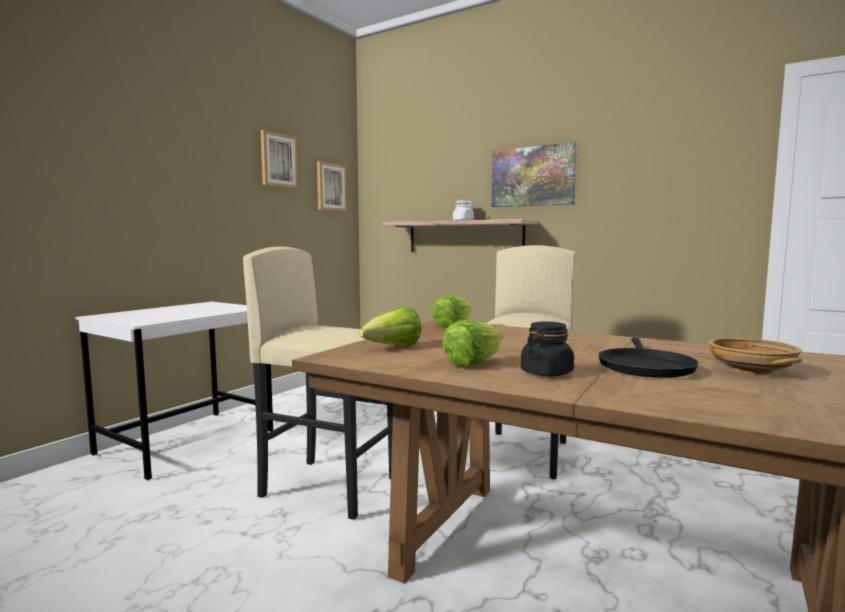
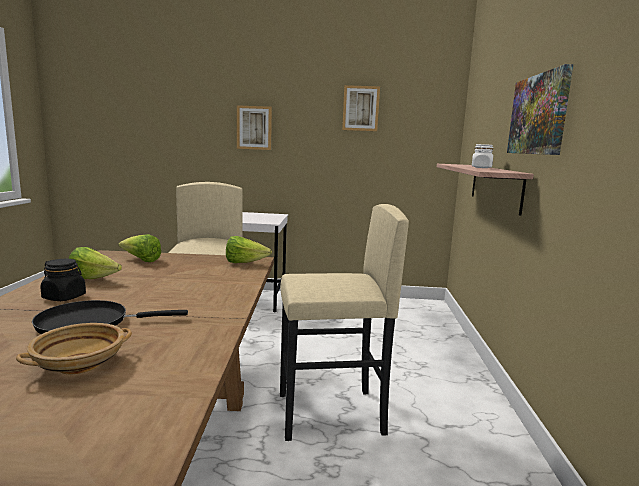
camera: 60 degrees right, 5 degrees up
picture [317,161,347,212] -> picture moved to [237,105,272,150]

